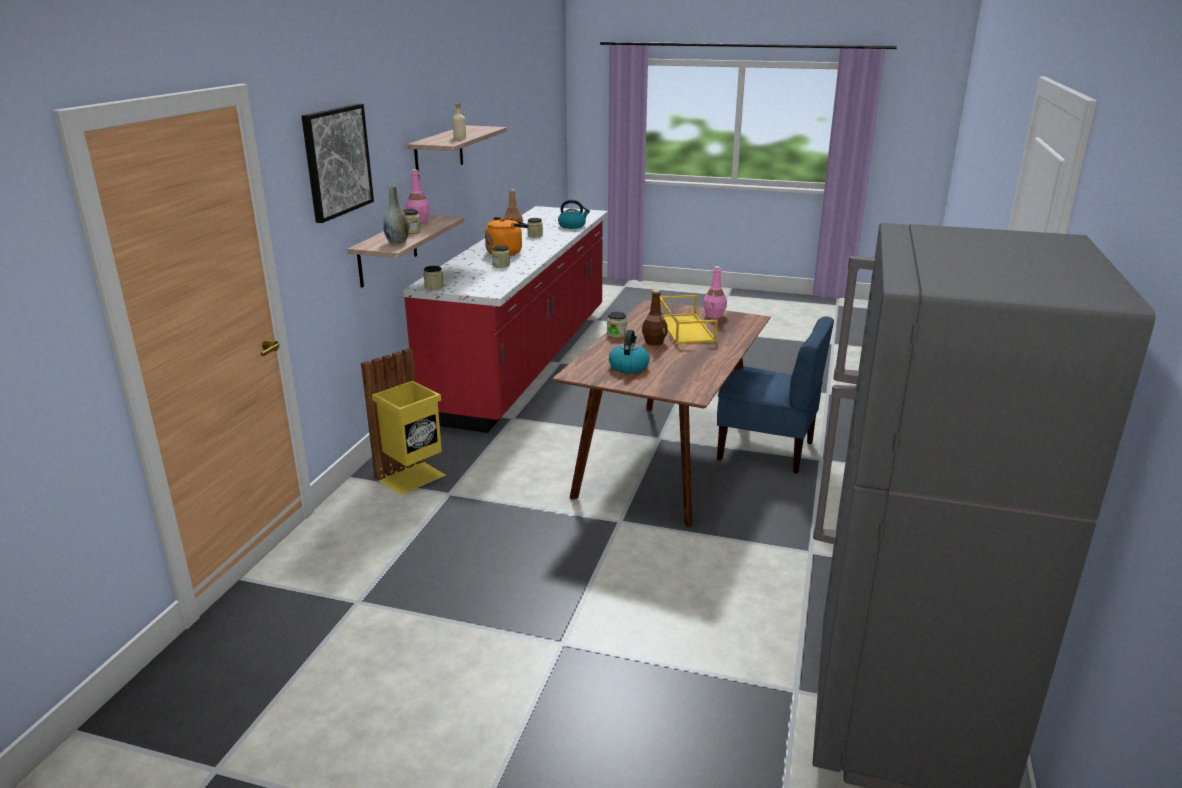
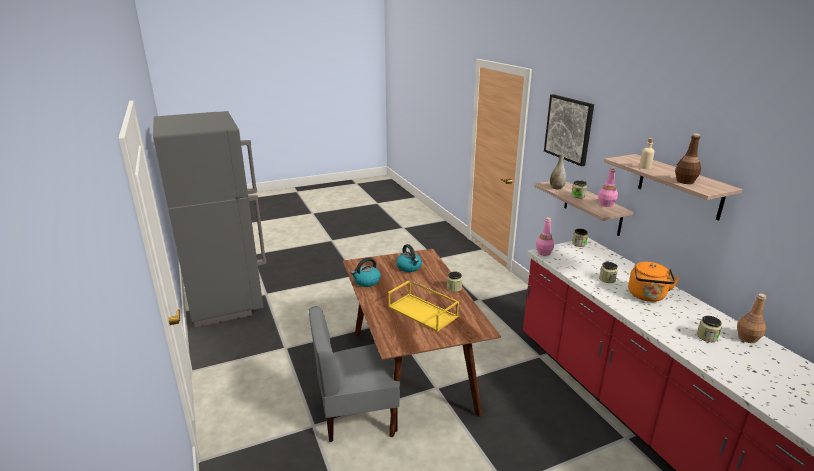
camera: 140 degrees right, 0 degrees up
yellow trash can [361,348,446,495] -> none
kettle [558,199,590,229] -> kettle moved to [351,258,381,287]
brown bottle [642,289,668,345] -> brown bottle moved to [675,133,701,184]
pink bottle [703,266,727,318] -> pink bottle moved to [536,217,554,256]
blue chair [717,316,834,474] -> grey chair [309,306,400,442]

